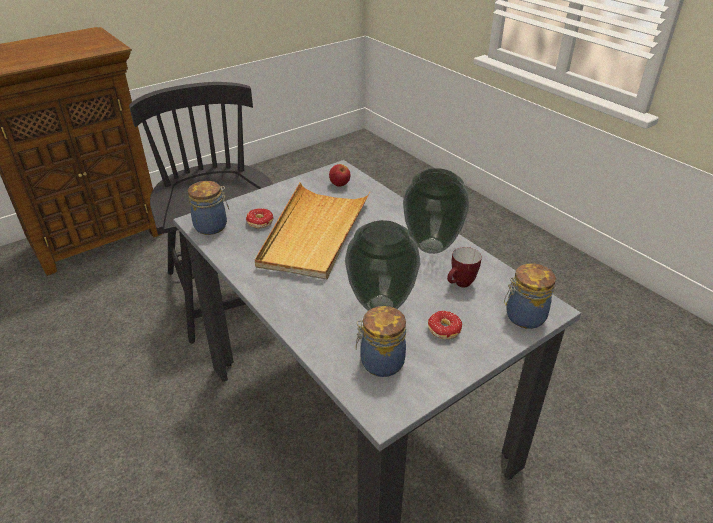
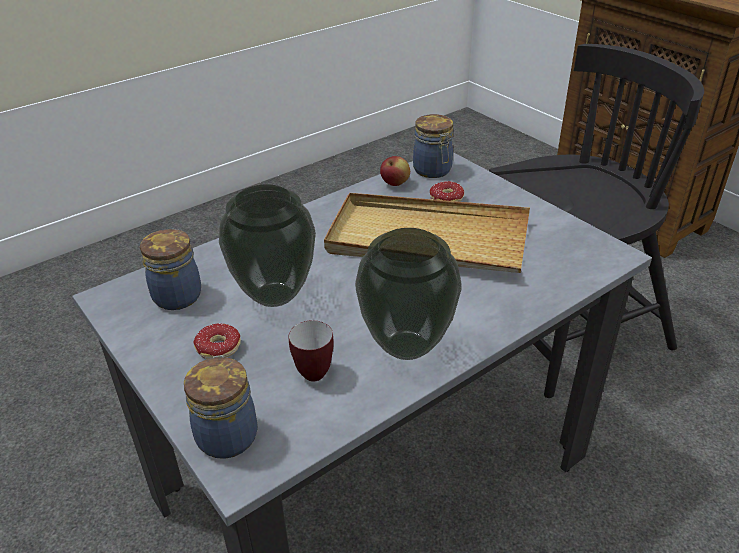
camera: 90 degrees right, 0 degrees up
apple [329,164,350,186] -> apple moved to [380,156,410,186]

